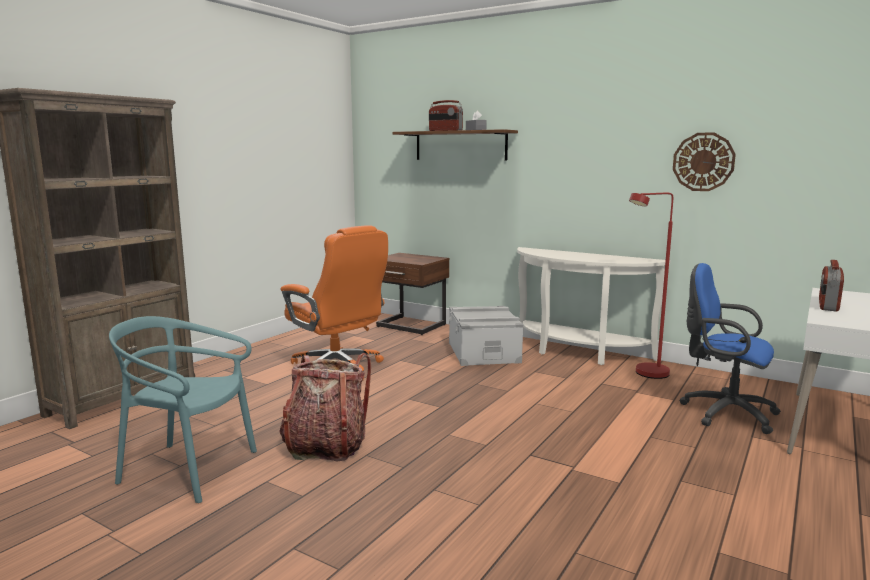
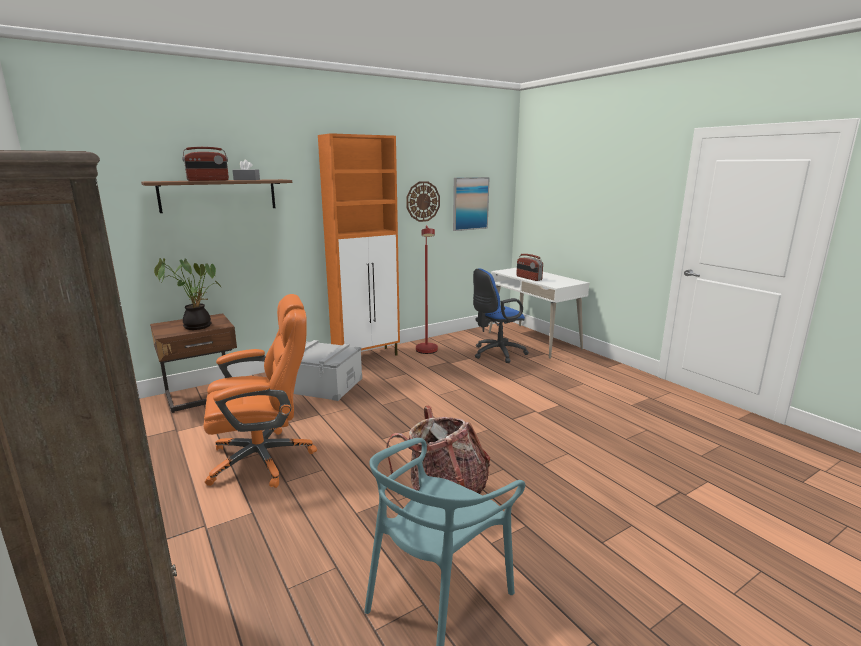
camera: 65 degrees left, 5 degrees up
white console table [517,247,670,365] -> orange cabinet [318,133,400,355]
none -> potted plant [154,258,221,330]
none -> picture [453,177,490,231]

